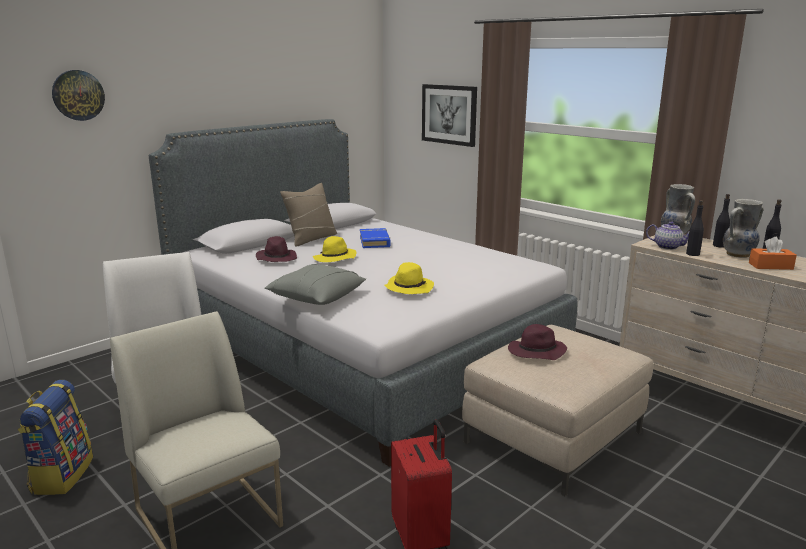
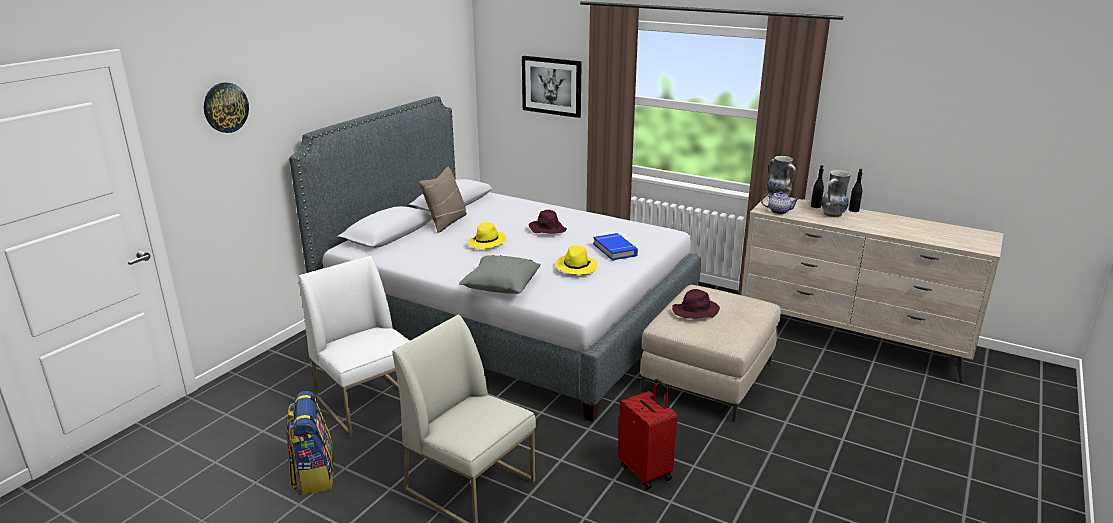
camera: 15 degrees left, 5 degrees up
purple hat [256,236,297,262] -> purple hat moved to [529,210,567,234]
blue book [360,228,390,248] -> blue book moved to [593,233,638,260]
black bottle [686,200,704,256] -> none
orange tissue box [749,237,797,270] -> none

